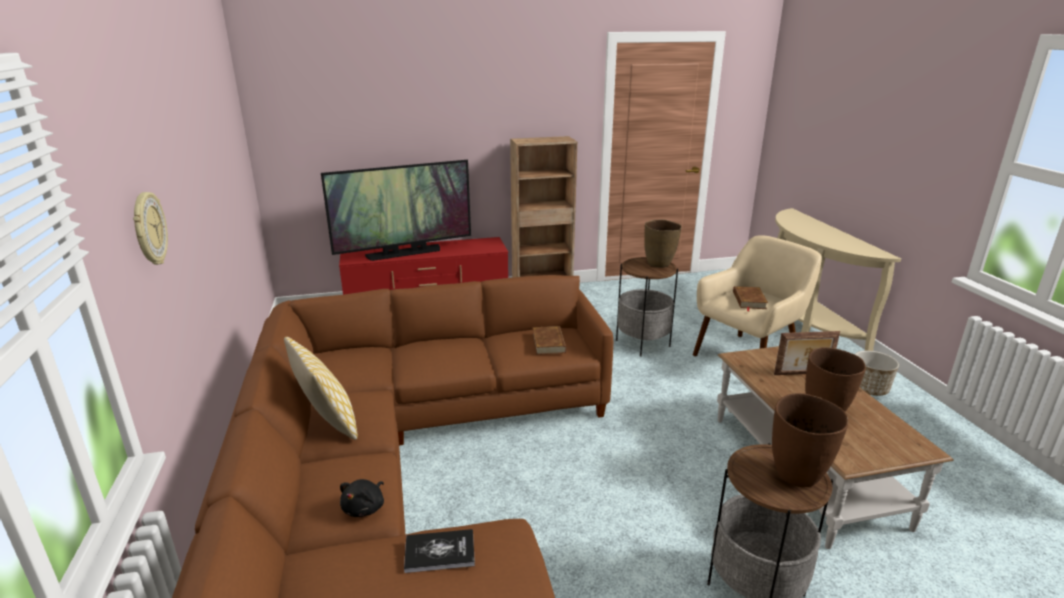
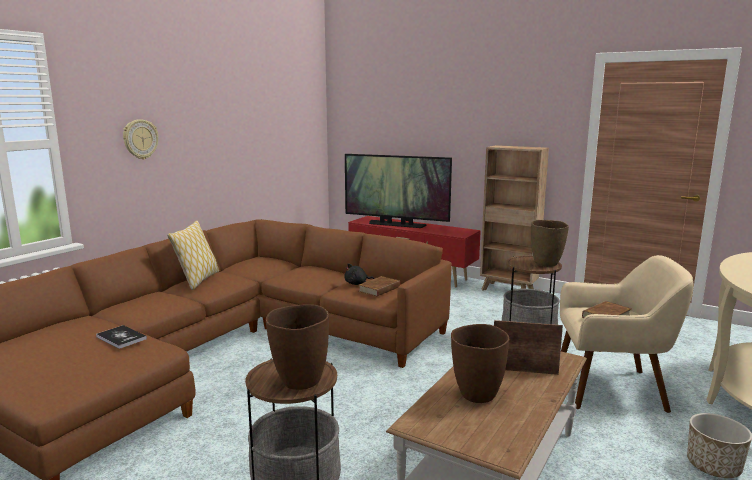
camera: 45 degrees right, 10 degrees down
black plush toy [340,479,384,517] -> black plush toy moved to [344,263,374,285]
picture frame [774,331,840,375] -> picture frame turned 150 degrees clockwise [494,320,563,375]

